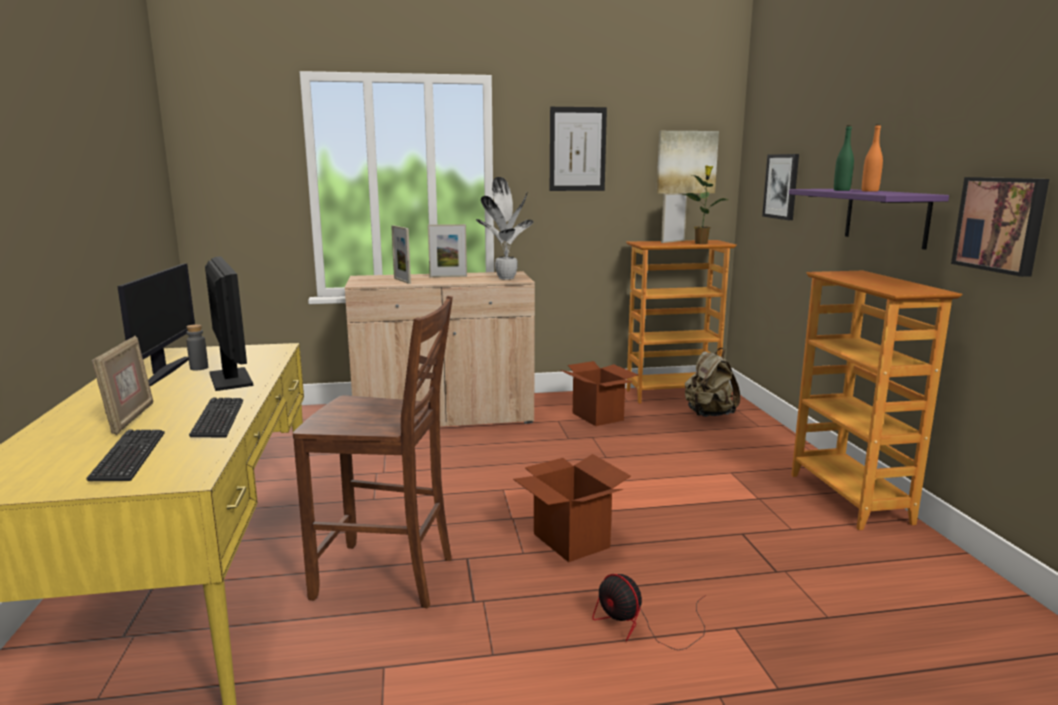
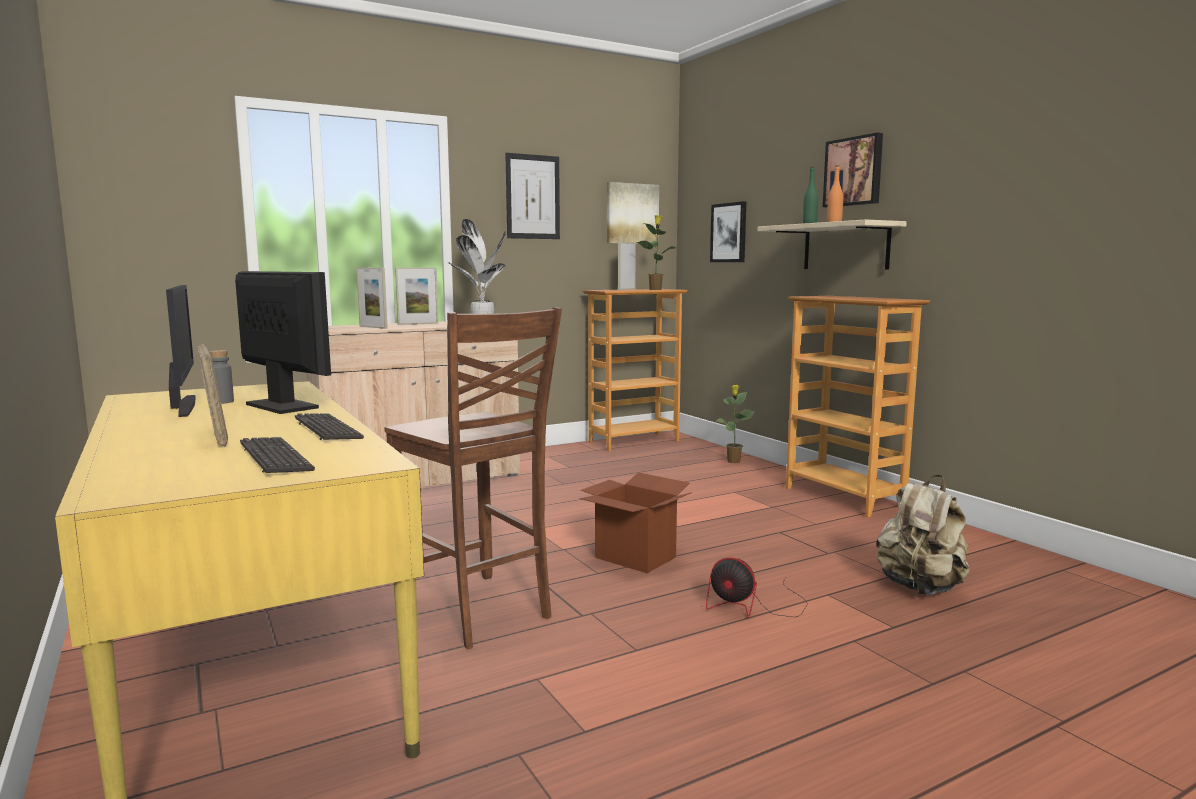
camera: 20 degrees left, 5 degrees down
brown chair [293,296,453,608] -> brown chair turned 60 degrees clockwise [384,307,562,649]
cardboard box [561,361,638,426] -> none
beige backpack [685,348,740,417] -> beige backpack moved to [876,475,970,595]
purple shelf [789,189,949,250] -> beige shelf [757,219,907,270]
picture [951,177,1049,277] -> picture moved to [823,133,883,208]
none -> potted plant [715,385,754,463]

